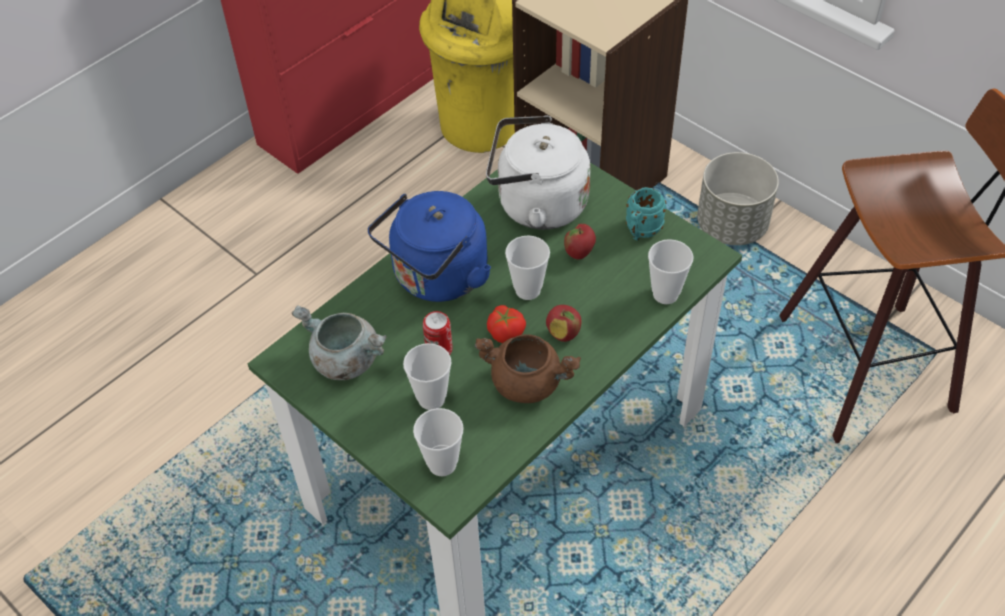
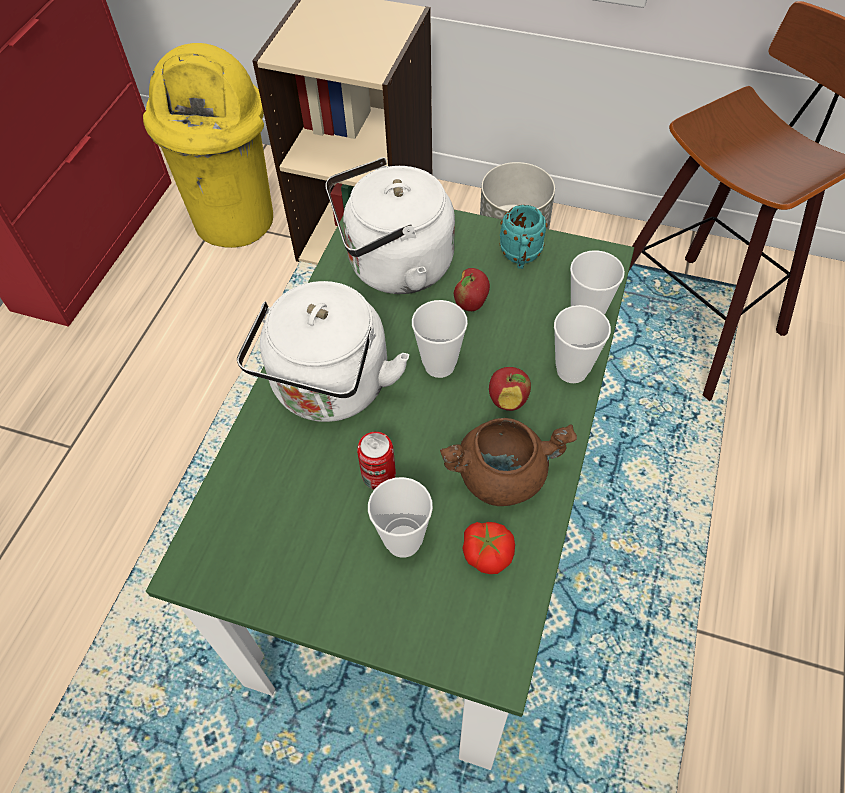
camera: 25 degrees left, 5 degrees up
grey cooking pot [292,306,387,380] -> none
blue kettle [368,191,491,302] -> white kettle [237,281,409,422]
cup [413,408,464,476] -> cup moved to [554,305,611,383]
tomato [487,305,526,343] -> tomato moved to [462,522,515,574]

